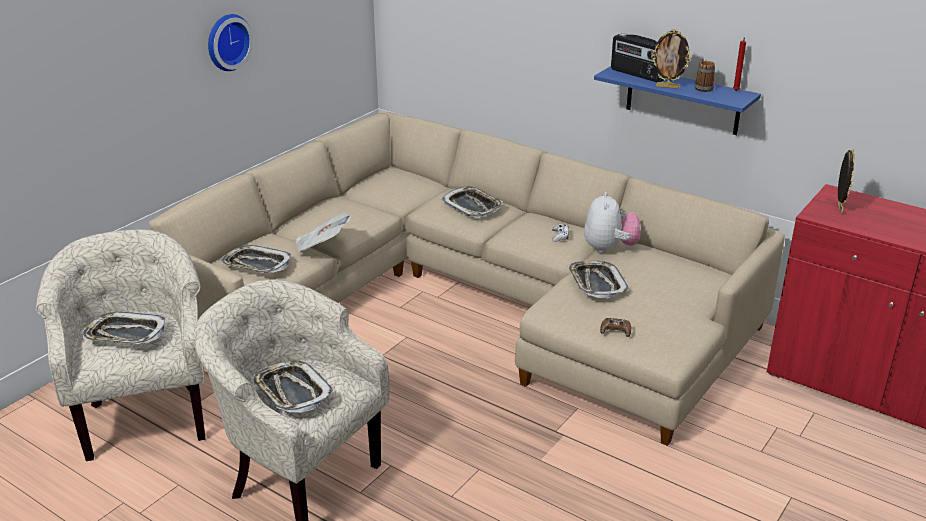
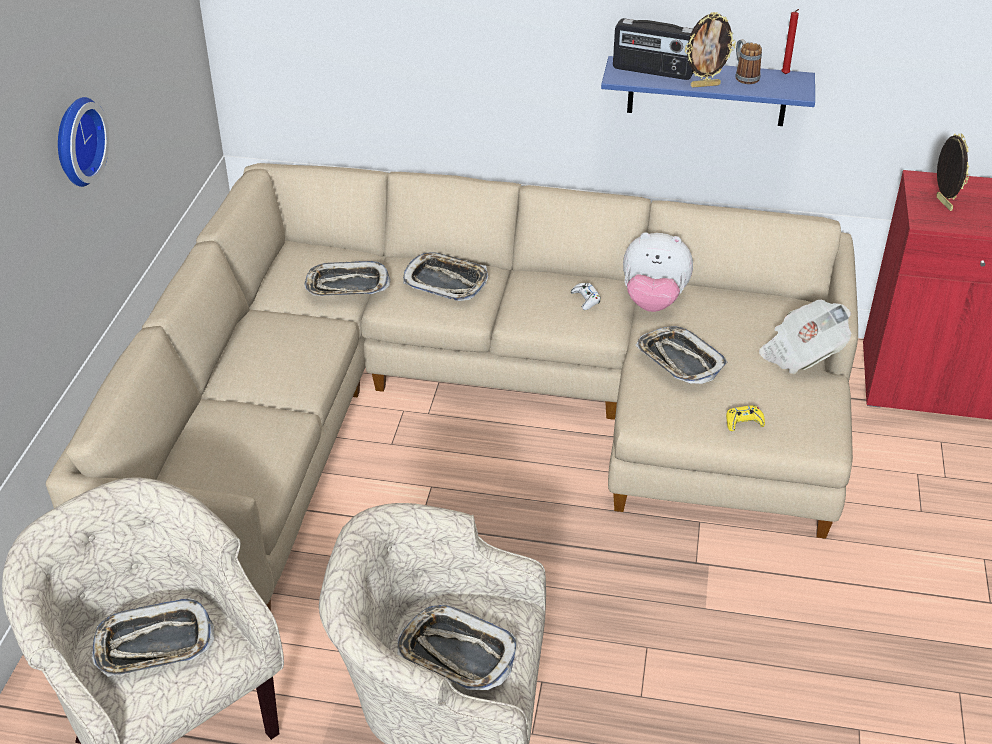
camera: 25 degrees left, 10 degrees up
tray [221,245,291,273] -> tray moved to [304,261,391,296]
newspaper [296,212,351,253] -> newspaper moved to [759,299,851,374]
plush toy [584,192,641,254] -> plush toy turned 120 degrees clockwise [623,232,693,312]
brown game controller [600,318,631,337] -> yellow game controller [726,406,765,431]

